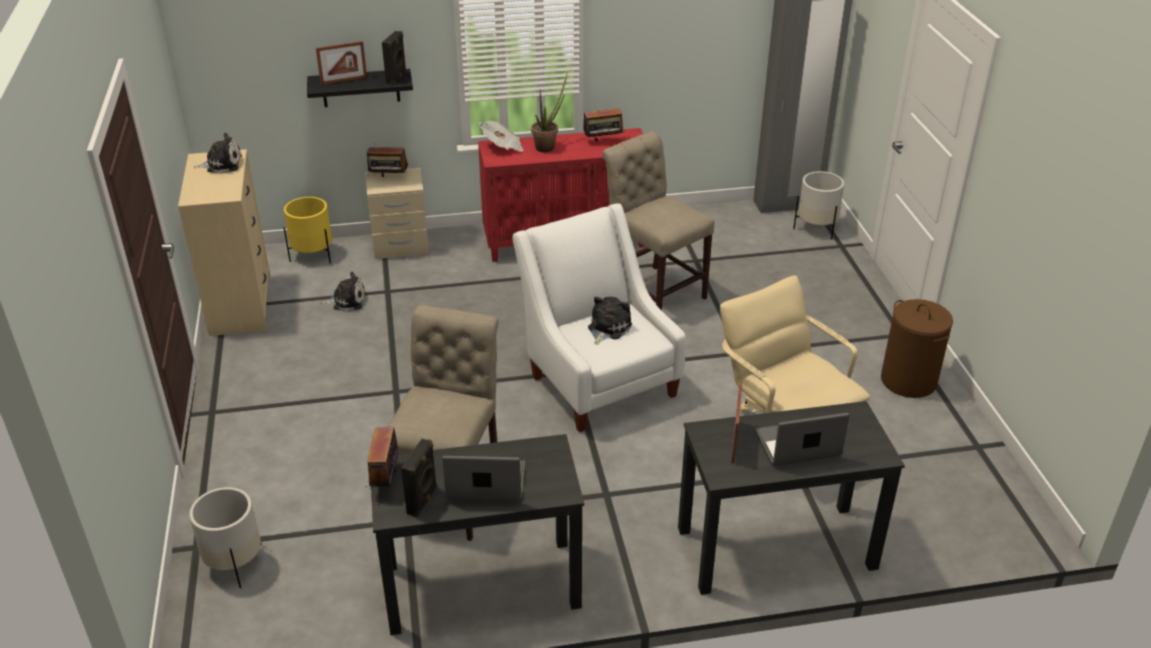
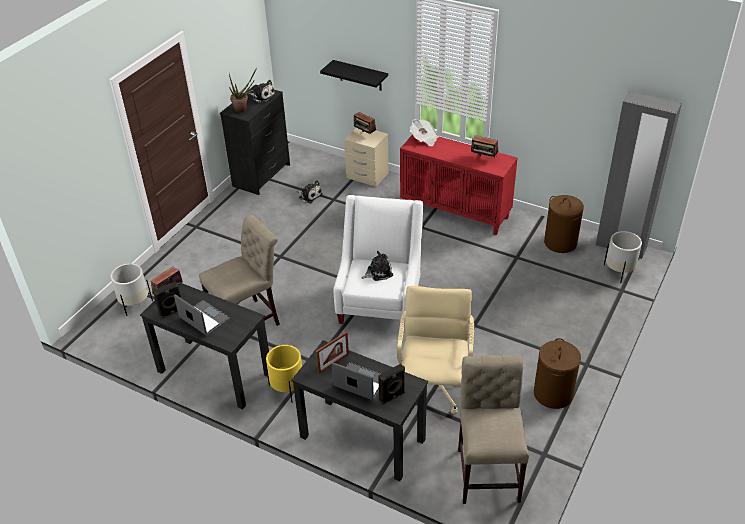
camera: 40 degrees right, 5 degrees up
beige dresser [178,149,270,336] -> black dresser [220,85,290,195]
yellow planter [284,197,332,264] -> yellow planter moved to [266,345,302,403]
picture frame [316,41,367,85] -> none
black speaker [382,31,407,85] -> black speaker moved to [378,364,405,405]
potted plant [531,74,567,152] -> potted plant moved to [229,68,257,113]
beige chair [602,131,715,311] -> beige chair moved to [458,355,529,504]
none -> brown laundry basket [544,195,584,253]

